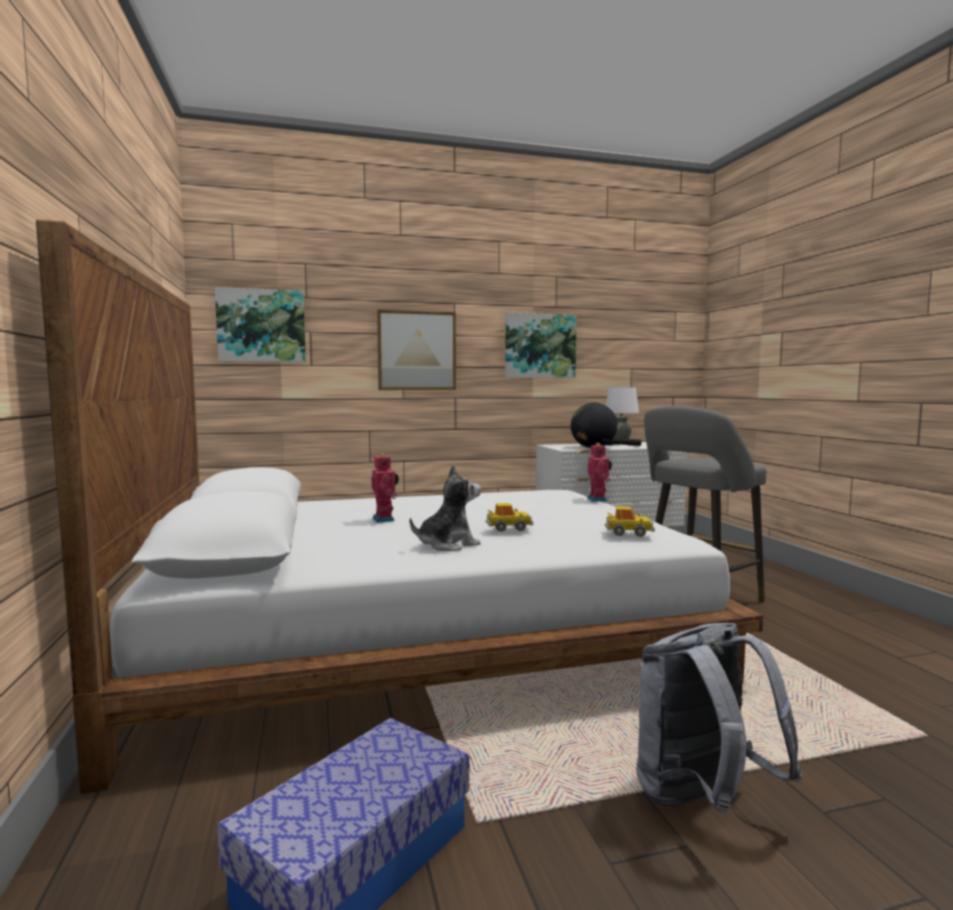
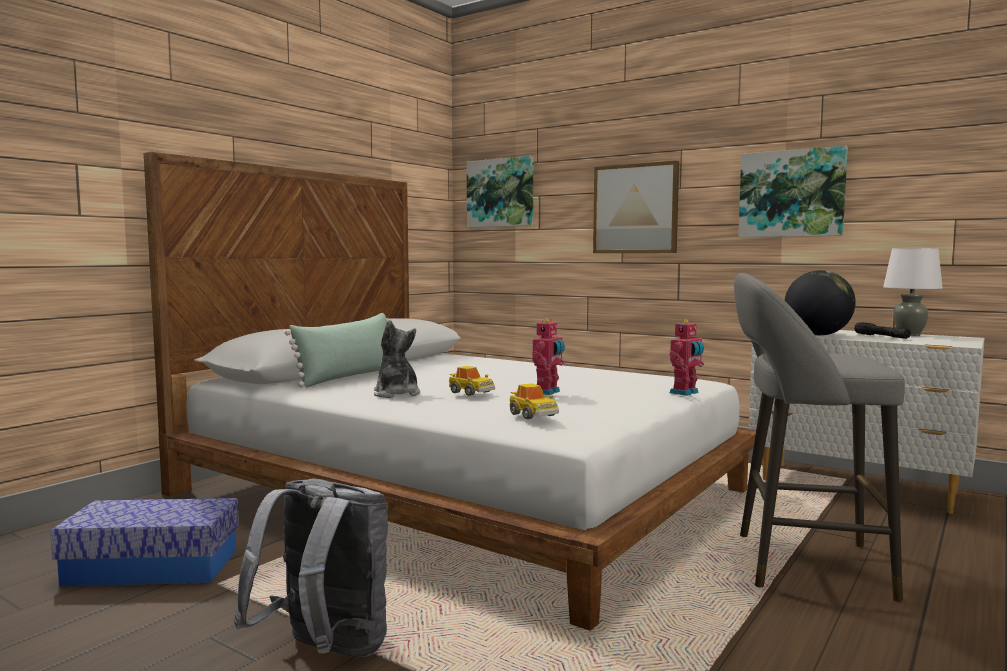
camera: 50 degrees right, 0 degrees up
toy robot [372,453,399,523] -> toy robot moved to [532,319,565,395]
plush toy [410,465,481,551] -> plush toy turned 135 degrees counterclockwise [374,320,420,398]
none -> green pillow [285,313,388,388]

